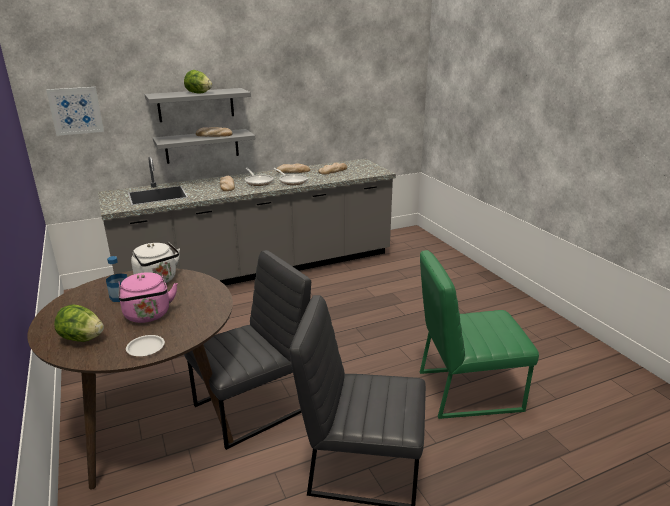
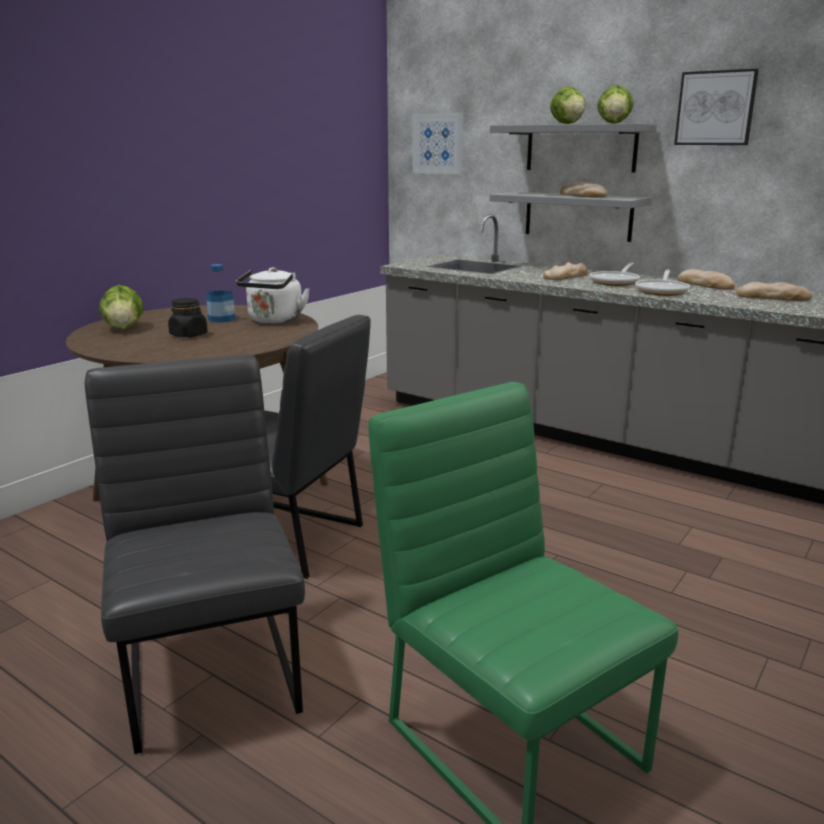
camera: 60 degrees right, 5 degrees down
pink kettle [119,272,178,323] -> black jar [168,298,208,337]
white plate [126,335,165,356] -> none
none -> lettuce [597,85,634,124]
none -> picture [674,69,759,145]

